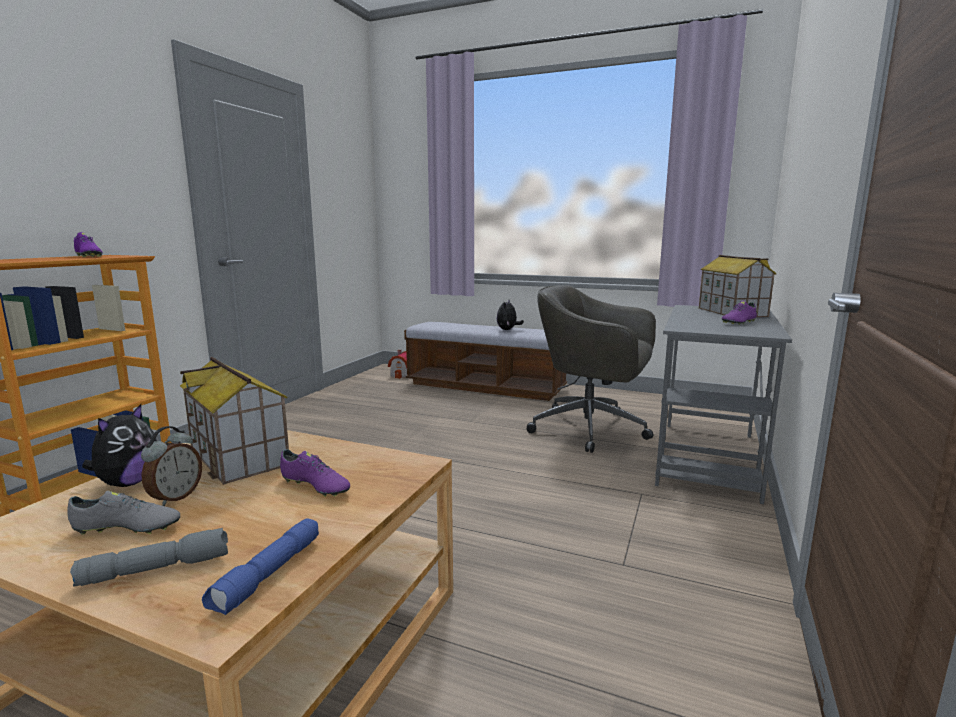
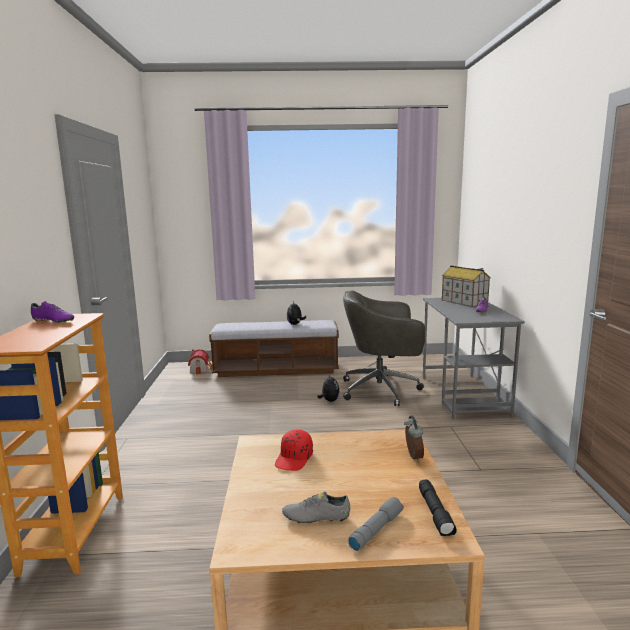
camera: 25 degrees left, 0 degrees up
grey shoe [67,491,180,535] -> grey shoe turned 150 degrees counterclockwise [282,492,350,524]
plush toy [82,404,157,487] -> plush toy moved to [317,374,339,402]
alarm clock [141,426,202,506] -> alarm clock moved to [404,415,424,462]
toy house [180,357,289,485] -> red cap [275,429,313,471]
blue flashlight [202,518,319,615] -> black flashlight [419,480,457,536]
purple shoe [280,449,350,497] -> none

